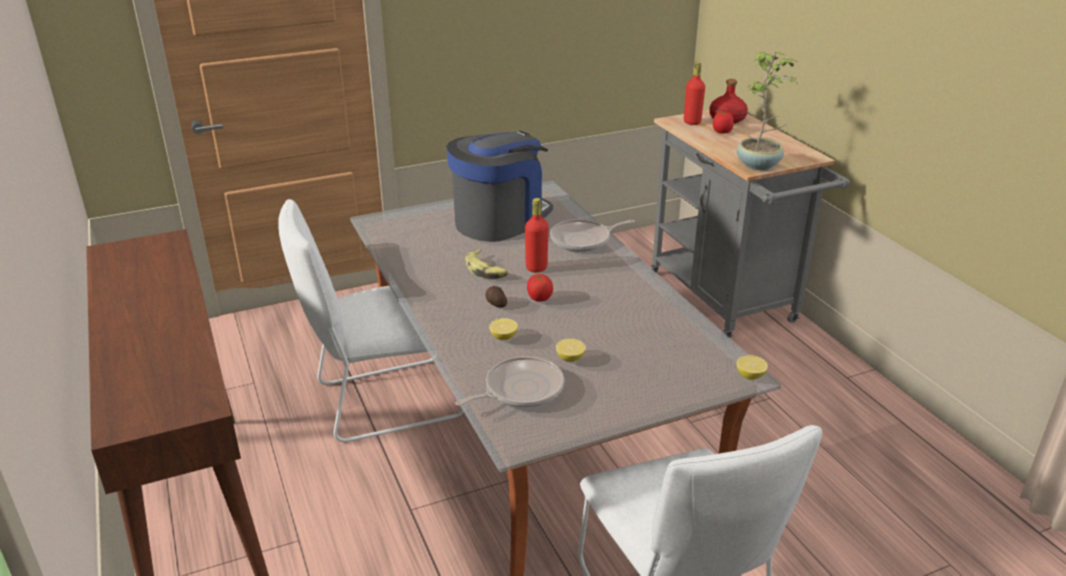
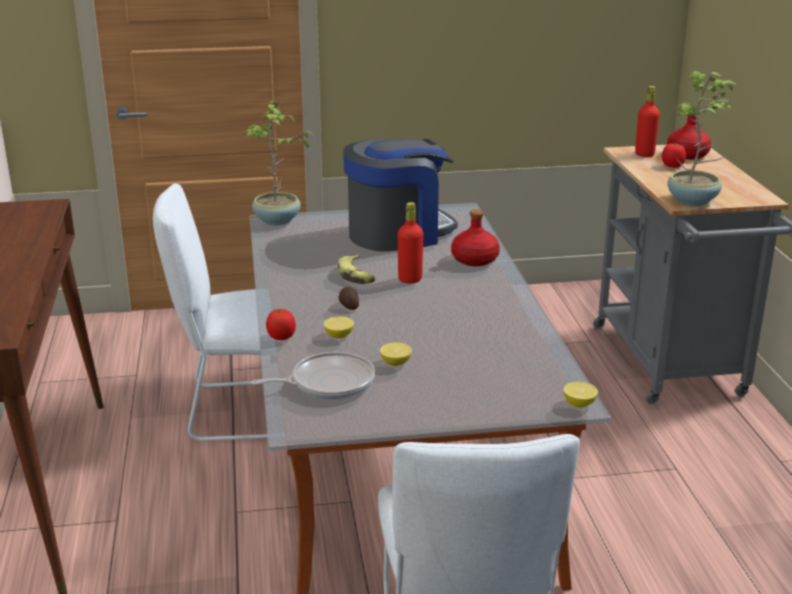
camera: 15 degrees right, 5 degrees down
tomato [527,274,553,302] -> tomato moved to [266,309,296,340]
frying pan [550,219,635,252] -> red bottle [451,209,500,266]
none -> potted plant [246,101,313,225]

